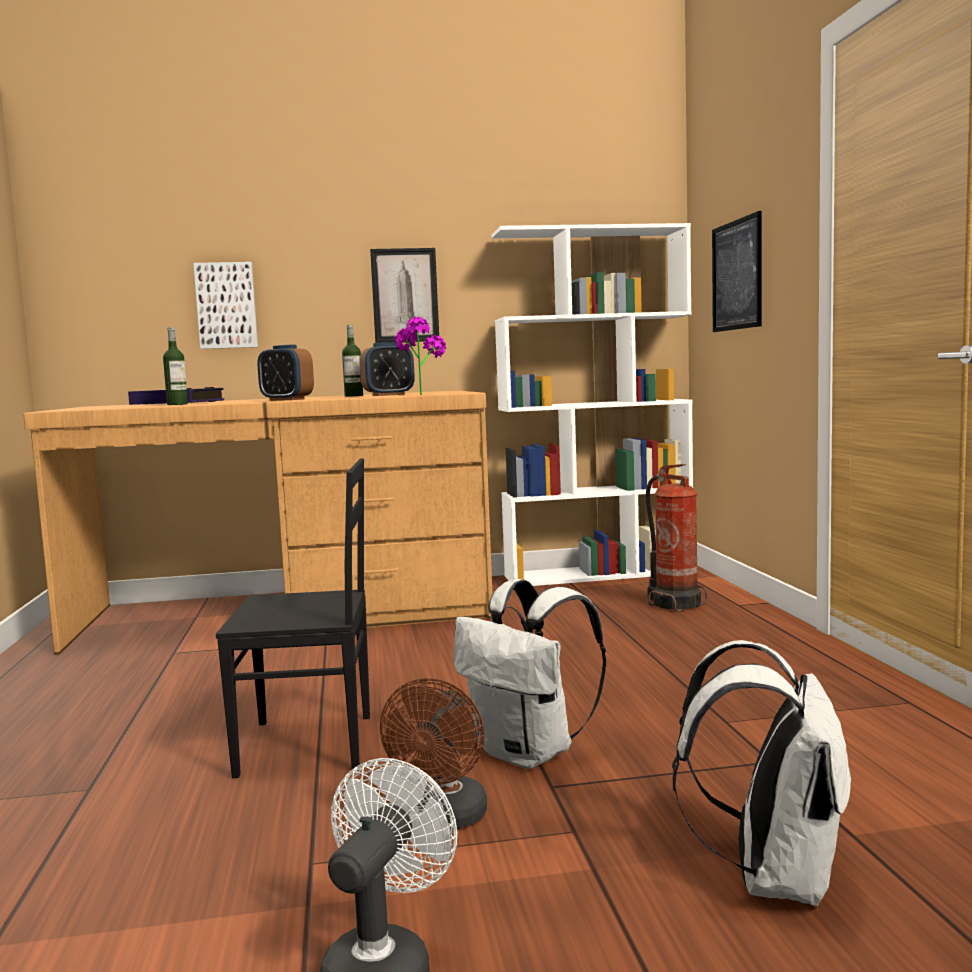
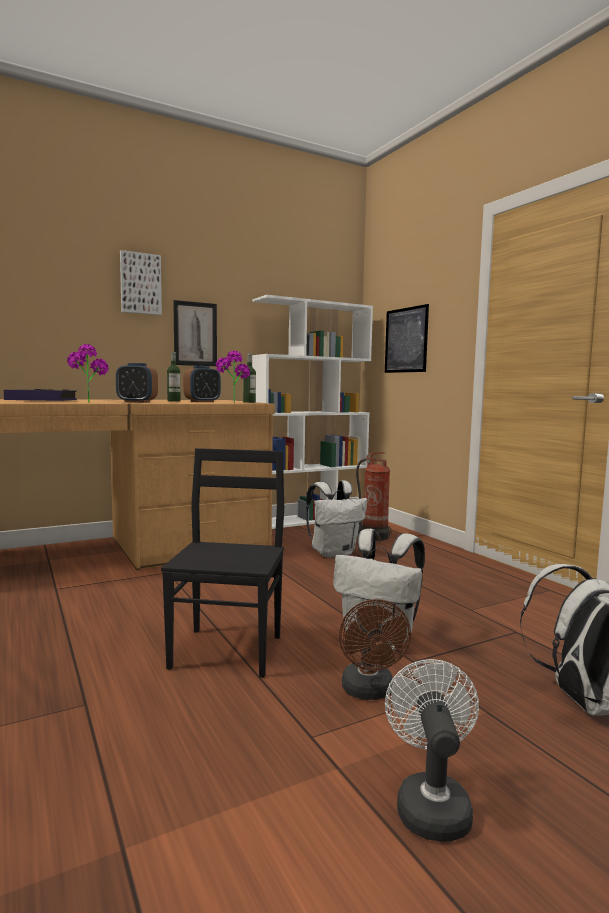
camera: 20 degrees left, 0 degrees up
bottle [163,327,188,405] -> bottle moved to [243,353,256,403]
picture [193,262,258,349] -> picture moved to [120,250,162,315]
black chair [216,458,370,778] -> black chair turned 60 degrees counterclockwise [161,448,284,677]
none -> potted plant [67,344,109,403]
none -> white backpack [306,480,368,558]

